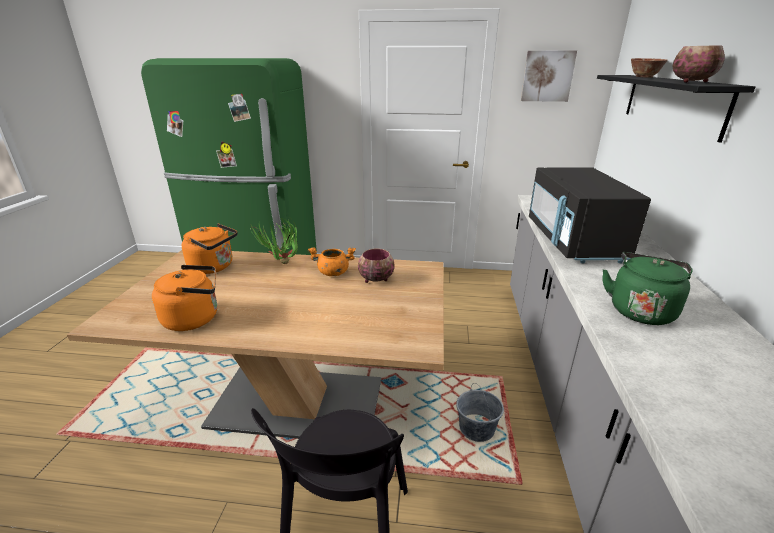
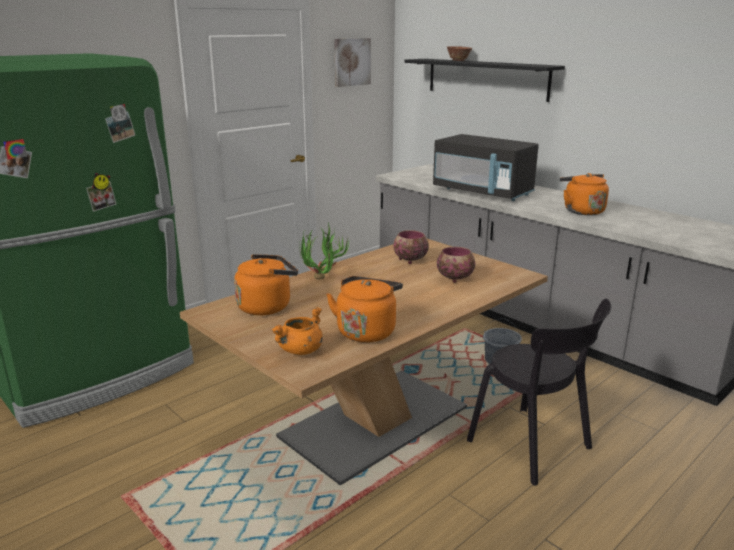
camera: 50 degrees left, 5 degrees down
orange cooking pot [308,247,356,276] -> orange cooking pot moved to [271,307,323,355]
green kettle [602,252,693,325] -> orange kettle [560,173,609,215]
bowl [672,46,725,83] -> bowl moved to [437,247,475,283]

